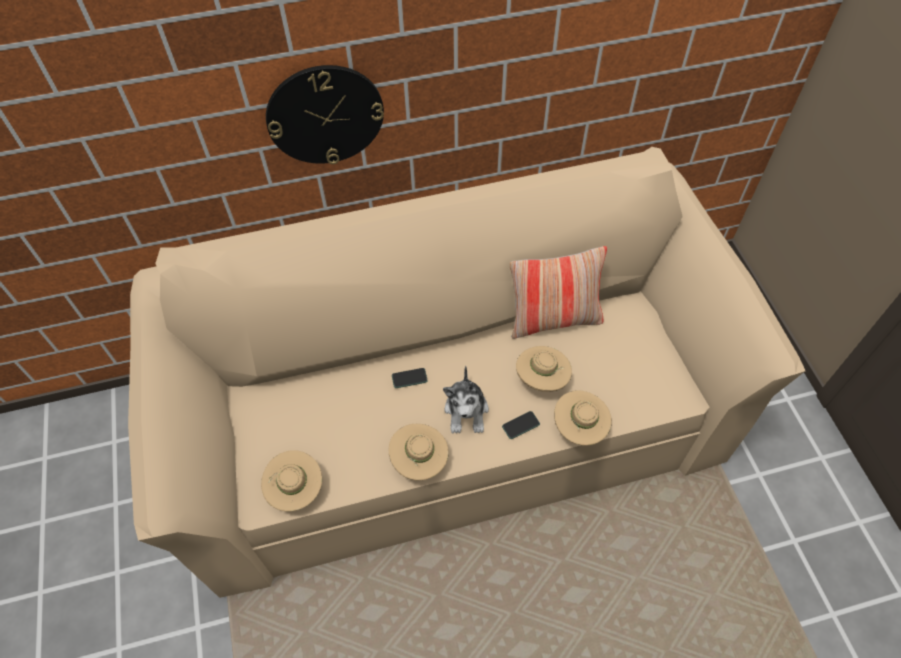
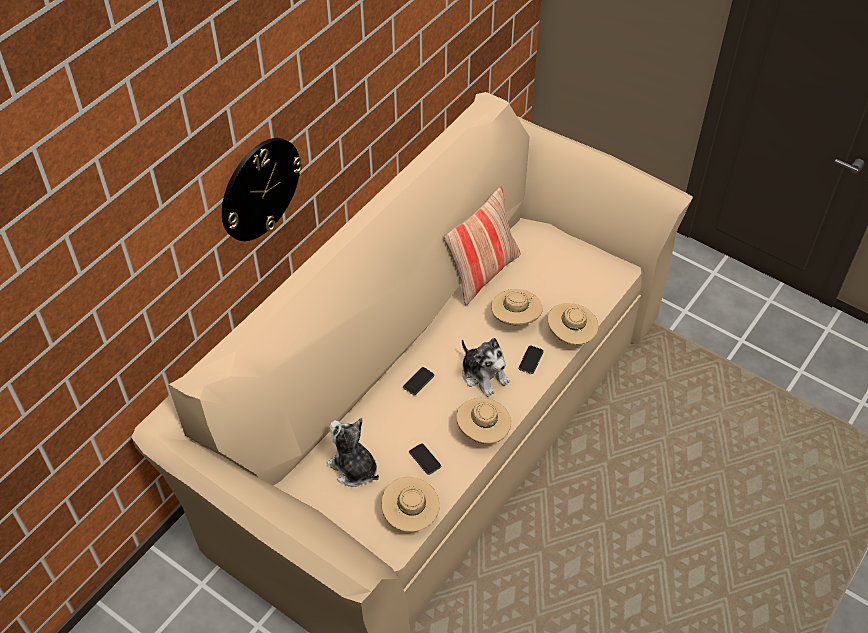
camera: 40 degrees left, 5 degrees down
none -> plush toy [326,418,379,487]
none -> phone [409,443,442,475]

